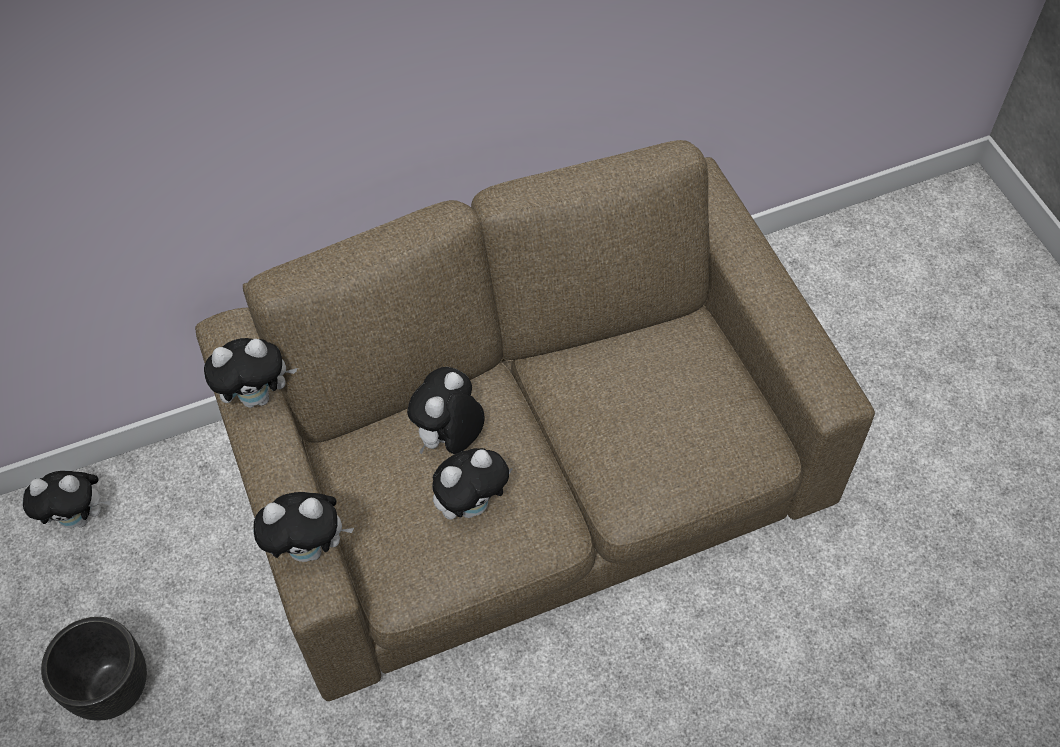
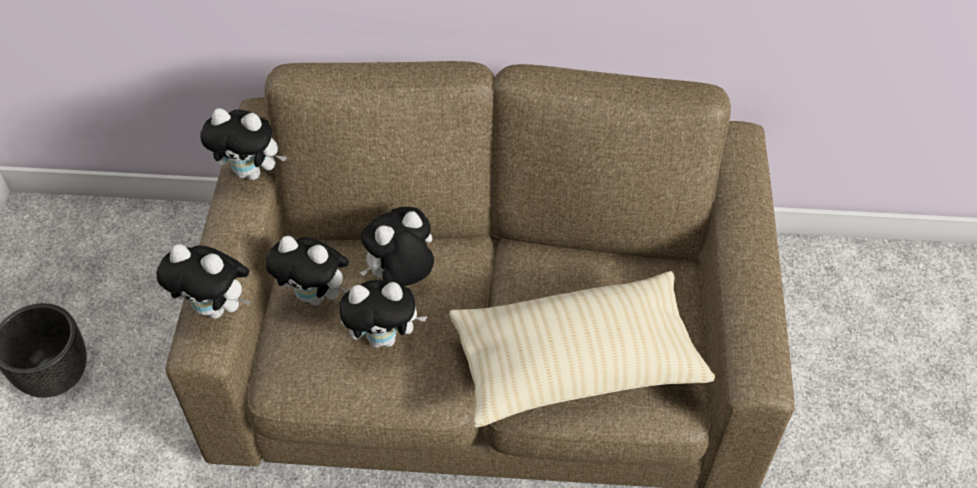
camera: 25 degrees right, 5 degrees down
plush toy [23,471,111,528] -> plush toy moved to [266,236,350,306]
none -> beige pillow [450,271,715,428]

